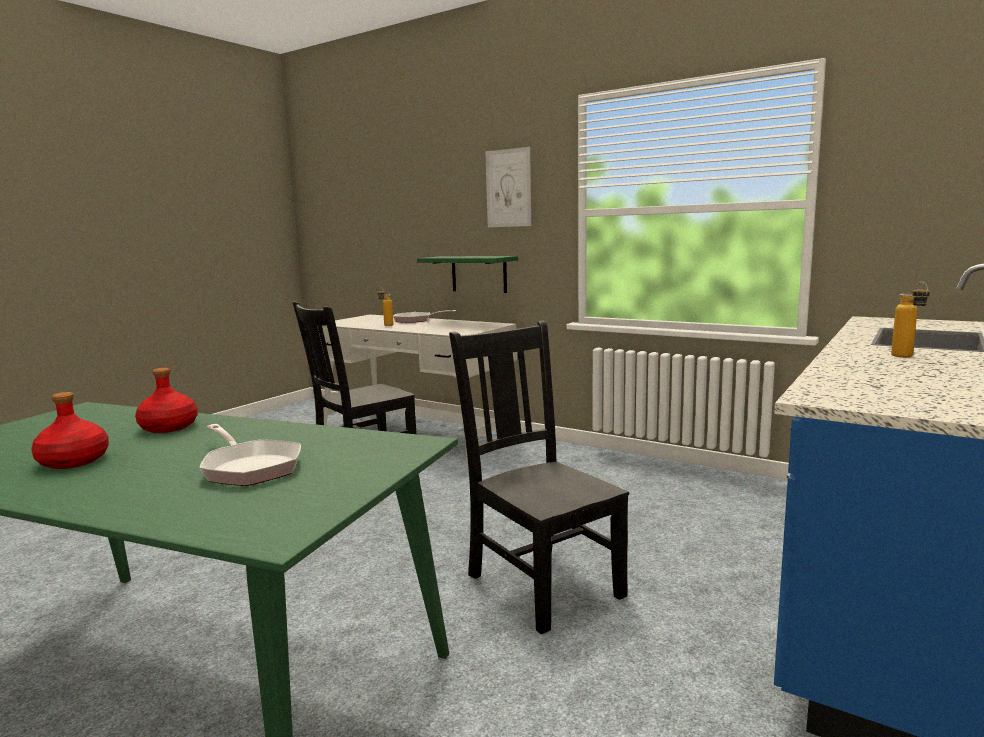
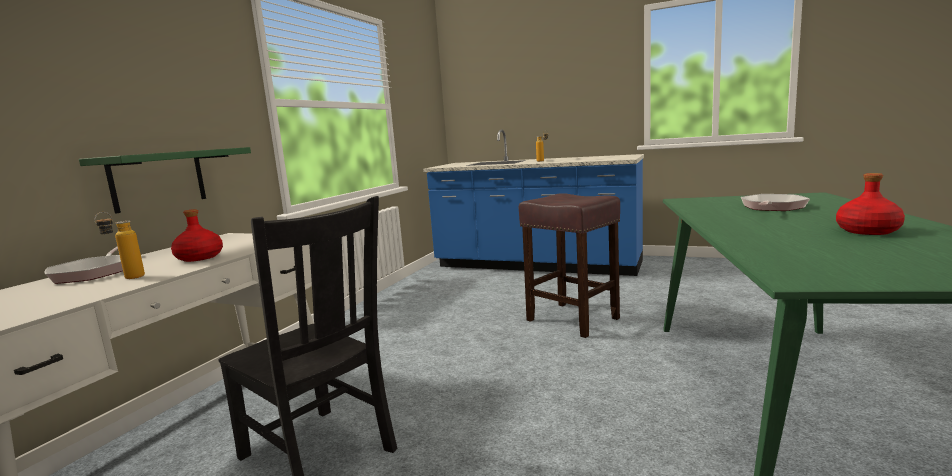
camera: 100 degrees left, 0 degrees up
red bottle [135,368,198,433] -> red bottle moved to [171,209,223,262]
black chair [449,321,629,634] -> brown stool [519,193,620,338]
picture [485,147,531,227] -> none

